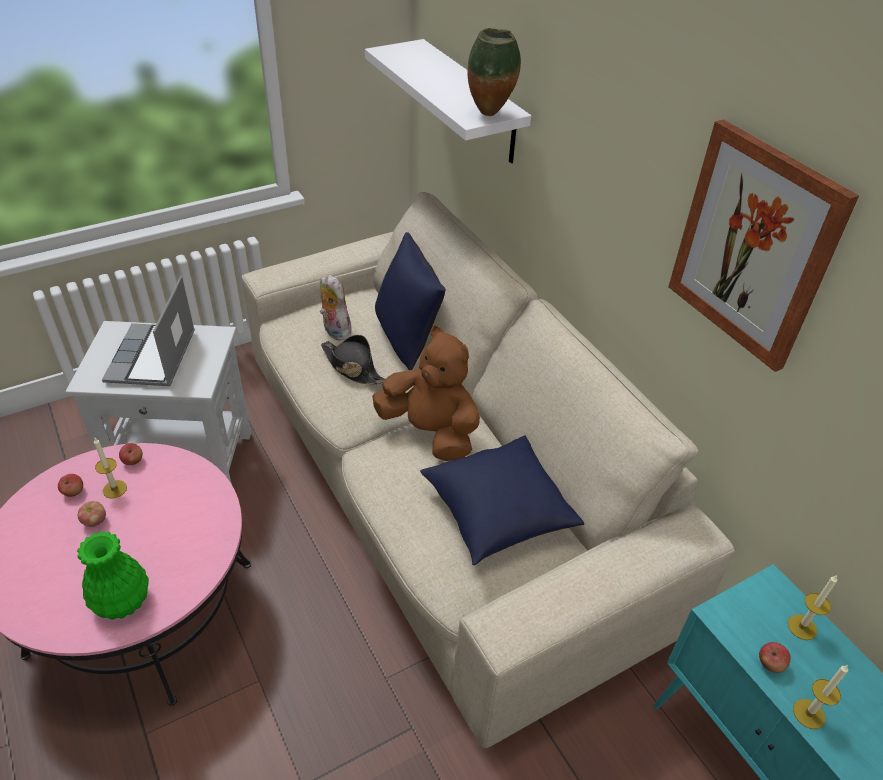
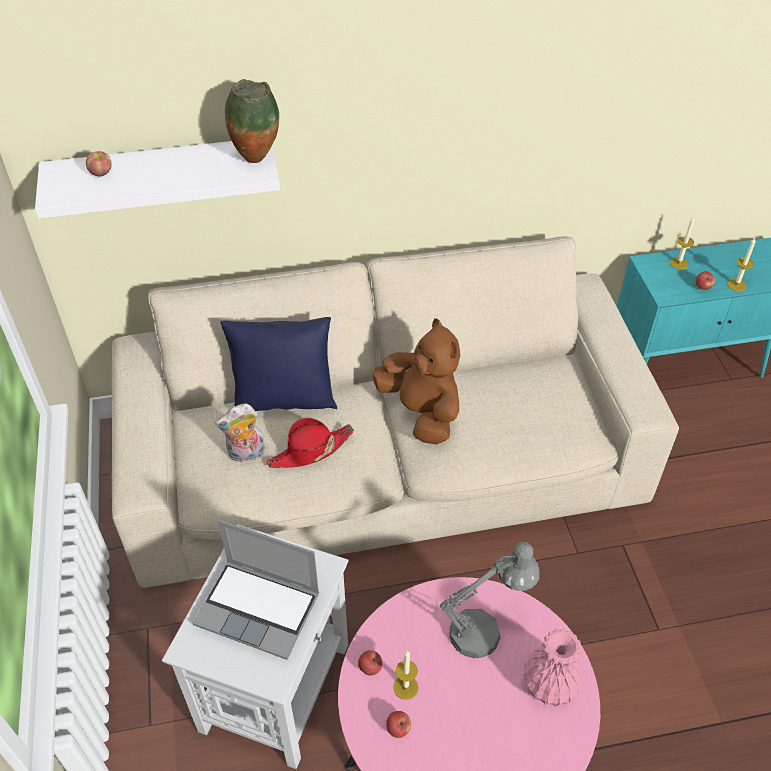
camera: 70 degrees left, 5 degrees up
green vase [77,531,149,620] -> pink vase [523,628,583,706]
apple [78,501,106,527] -> apple moved to [86,151,112,176]
black hat [321,335,385,384] -> red hat [266,418,354,468]
brown plush toy [372,326,480,461] -> brown plush toy turned 90 degrees clockwise [372,318,460,445]
blue pillow [420,435,584,565] -> none
picture [668,119,859,372] -> none
none -> grey table lamp [440,542,540,658]

